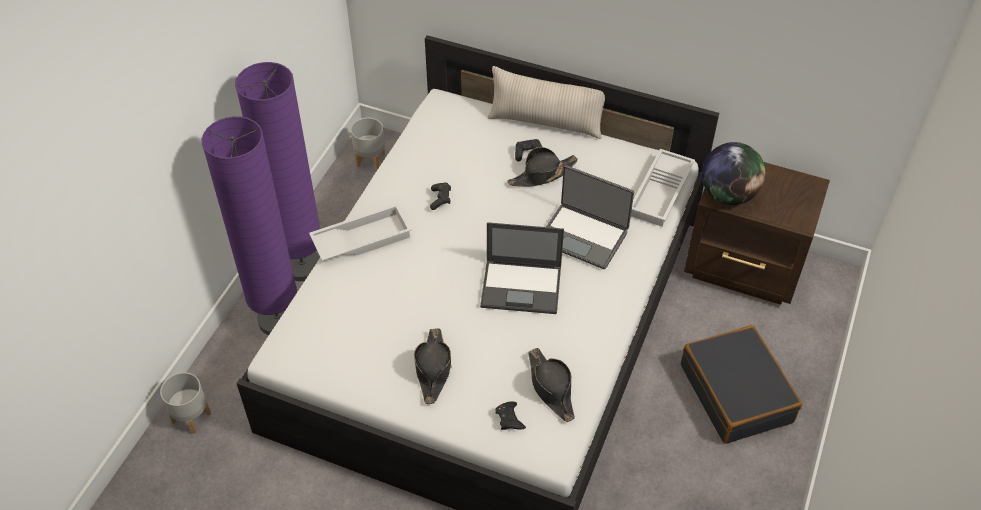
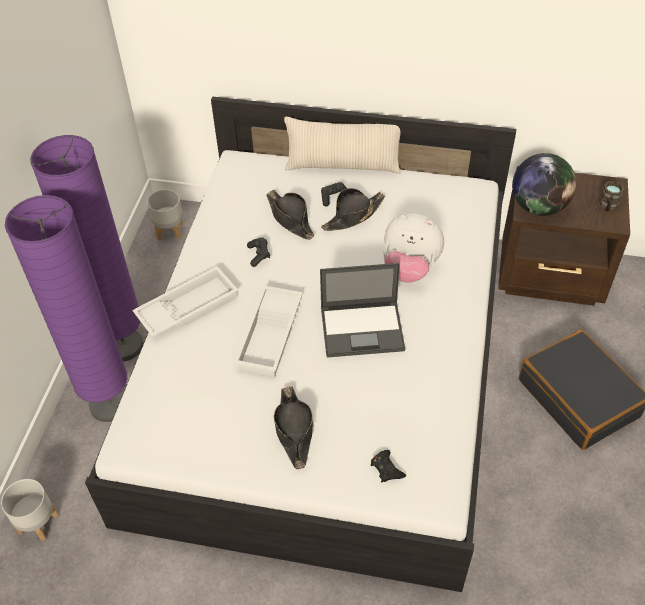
camera: 10 degrees left, 0 degrees up
black hat [528,348,575,422] -> black hat moved to [266,190,315,240]
laptop [546,165,634,269] -> plush toy [384,214,444,283]
white tray [631,149,695,227] -> white tray moved to [234,286,303,377]
none -> brown mug [599,181,624,211]

